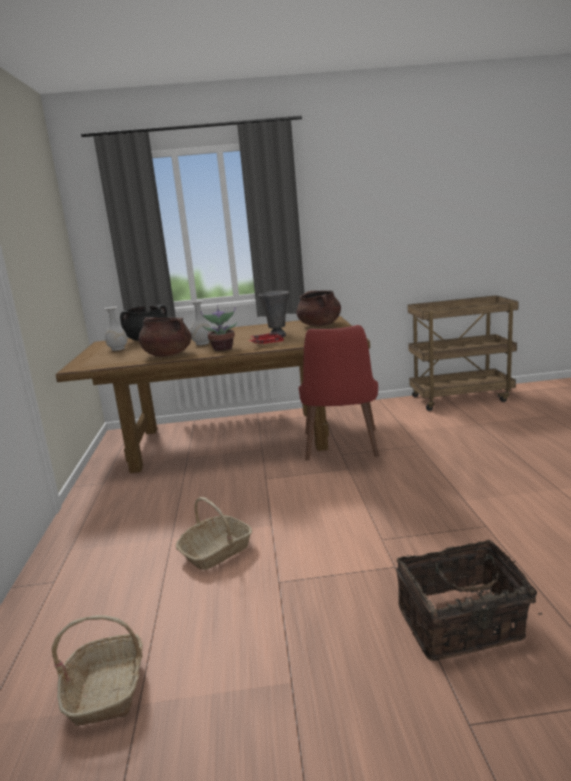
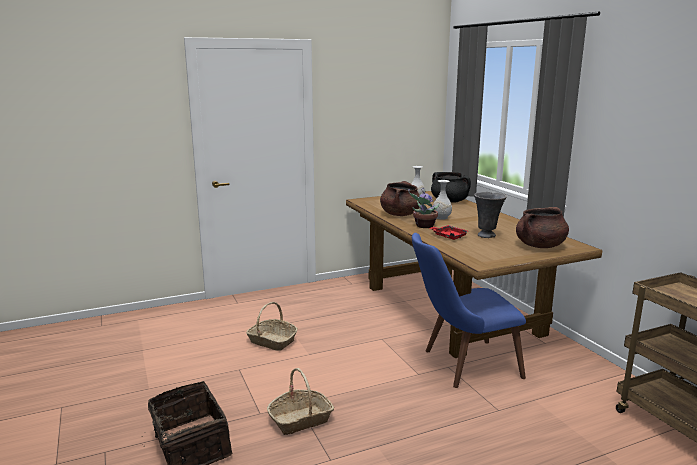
camera: 70 degrees right, 0 degrees up
basket [52,615,143,726] -> basket moved to [267,368,334,435]
red chair [299,325,379,461] -> blue chair [412,233,526,388]

